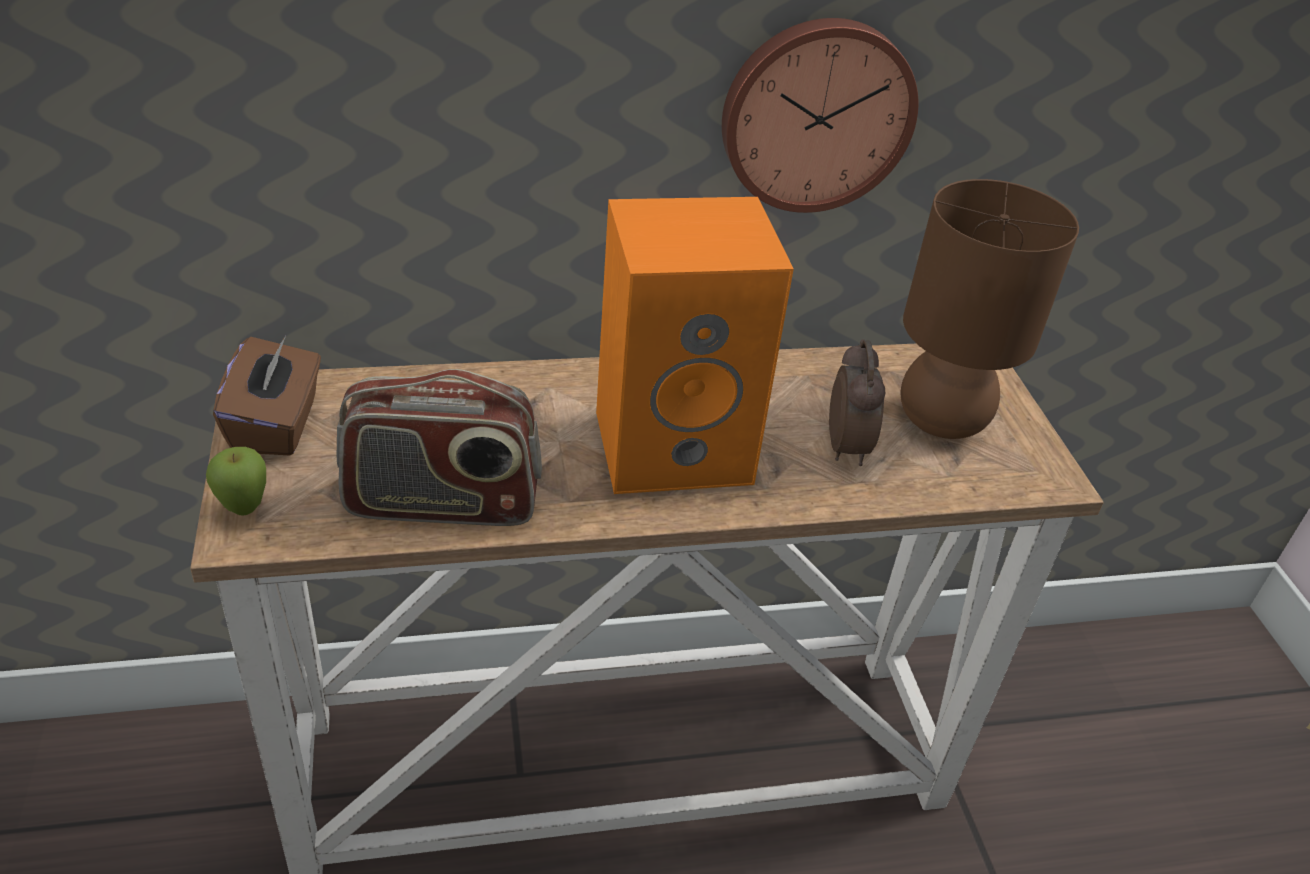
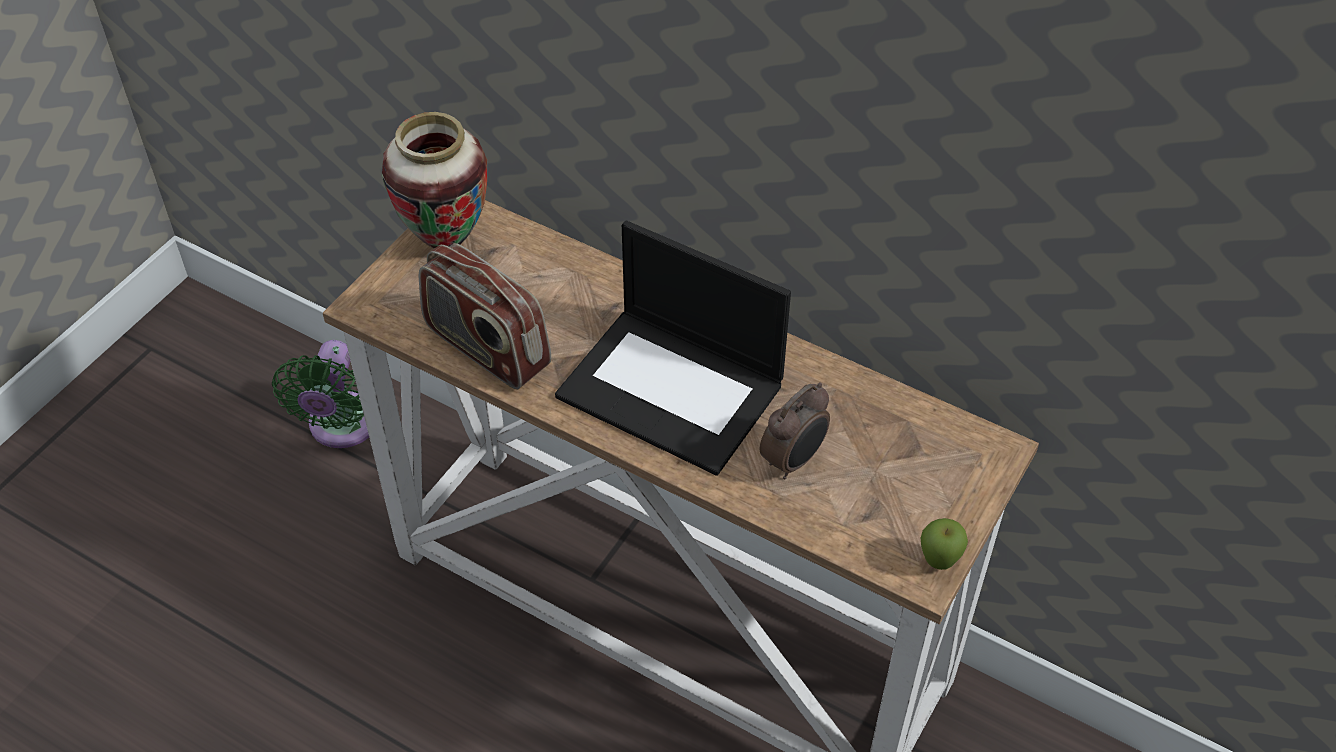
camera: 45 degrees right, 10 degrees up
apple [206,447,266,515] -> apple moved to [921,518,968,570]
brown tissue box [213,336,321,456] -> vase [382,112,487,249]
orange speaker [596,197,794,494] -> laptop [555,221,791,476]
wall clock [722,18,918,213] -> none
brown table lamp [901,179,1079,439] -> none
none -> green fan [272,340,369,448]

